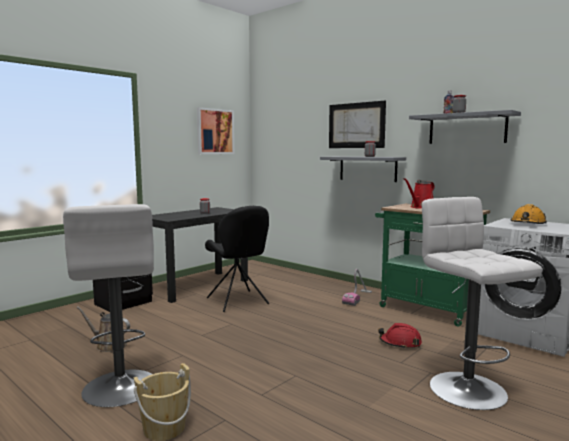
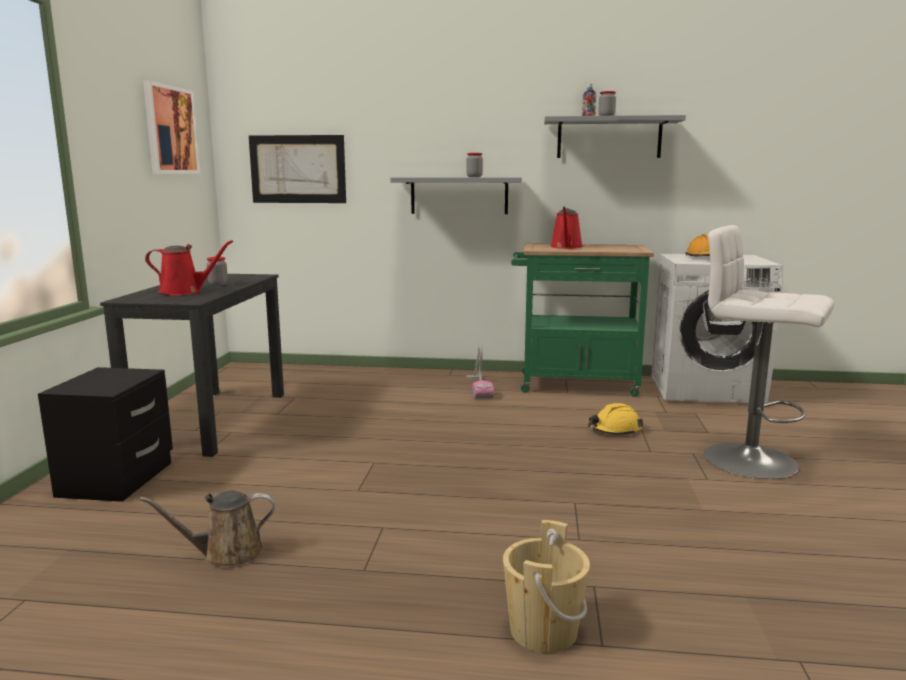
camera: 35 degrees left, 5 degrees up
white stool [63,204,154,407] -> none
black chair [205,206,269,312] -> none
picture [329,100,386,148] -> picture moved to [249,135,346,203]
red hard hat [378,323,422,349] -> yellow hard hat [588,403,643,435]
none -> red watering can [145,240,233,295]

